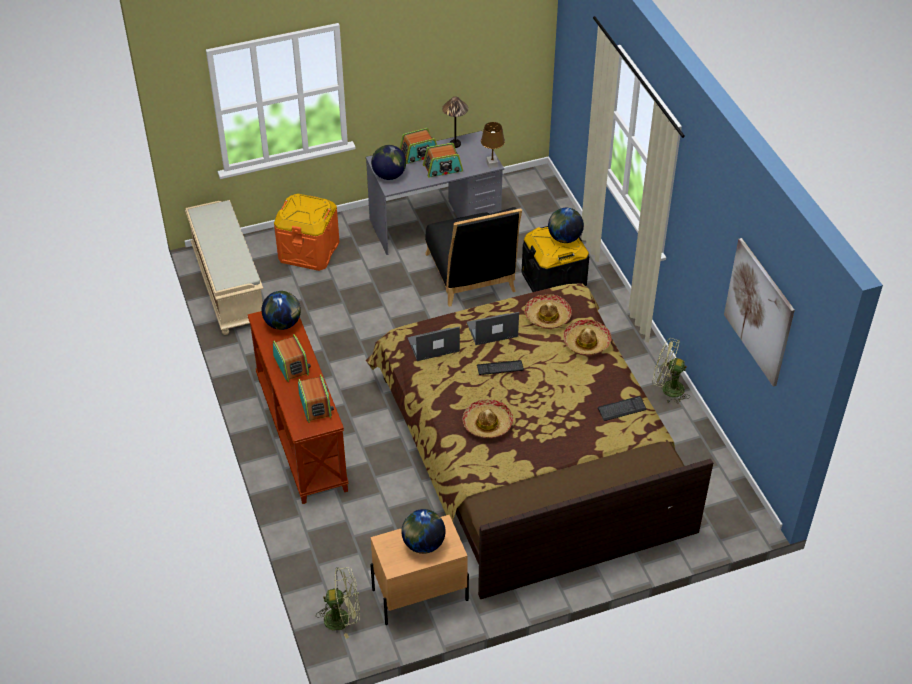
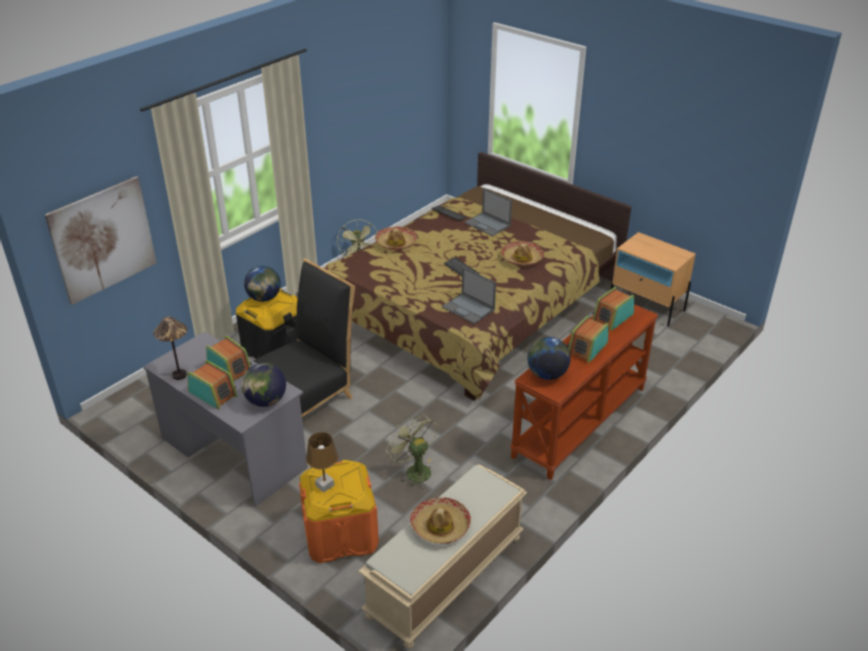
camera: 120 degrees left, 10 degrees down
green fan [317,567,360,639] -> green fan moved to [386,414,437,489]
globe [401,509,446,554] -> none
laptop [467,312,519,345] -> laptop moved to [464,188,512,236]
brown table lamp [481,122,505,168] -> brown table lamp moved to [306,432,339,493]
hat [524,294,572,329] -> hat moved to [410,497,471,544]
picture [724,238,795,387] -> picture moved to [45,176,157,305]

